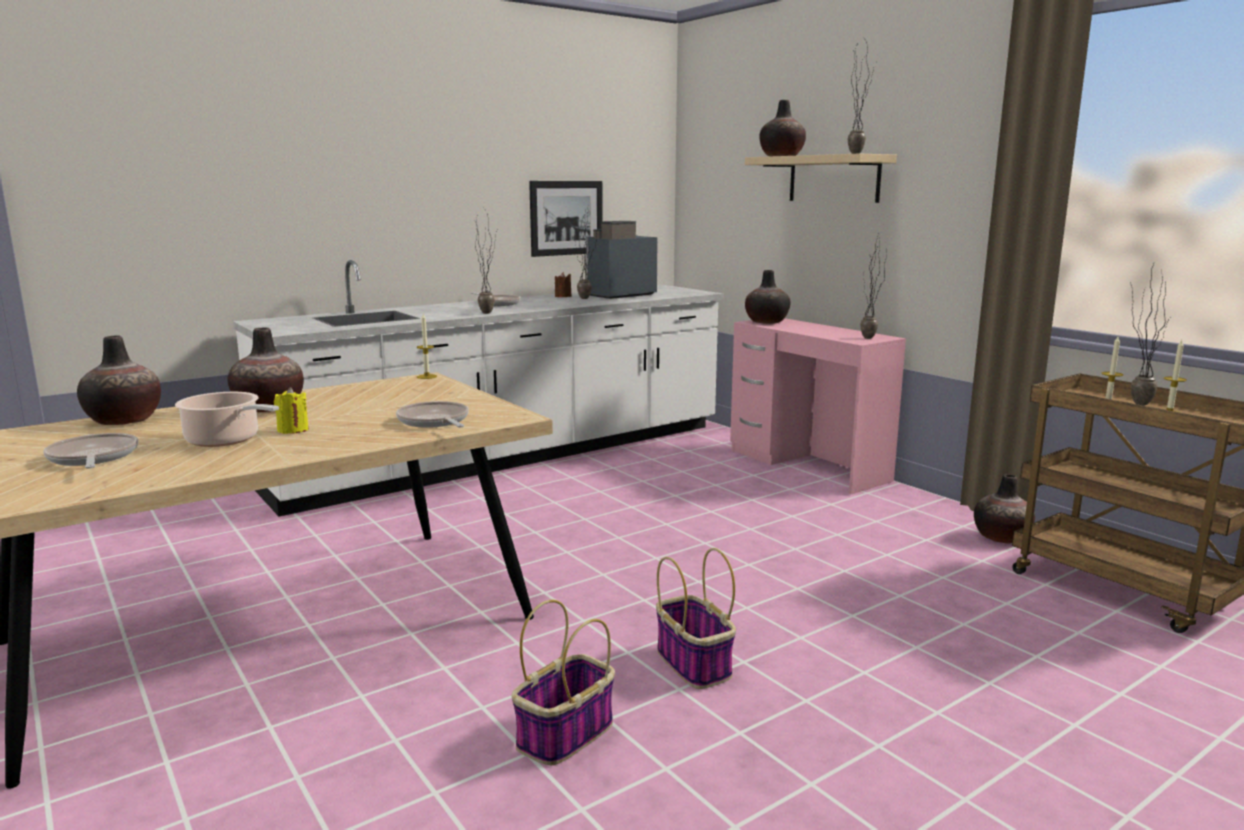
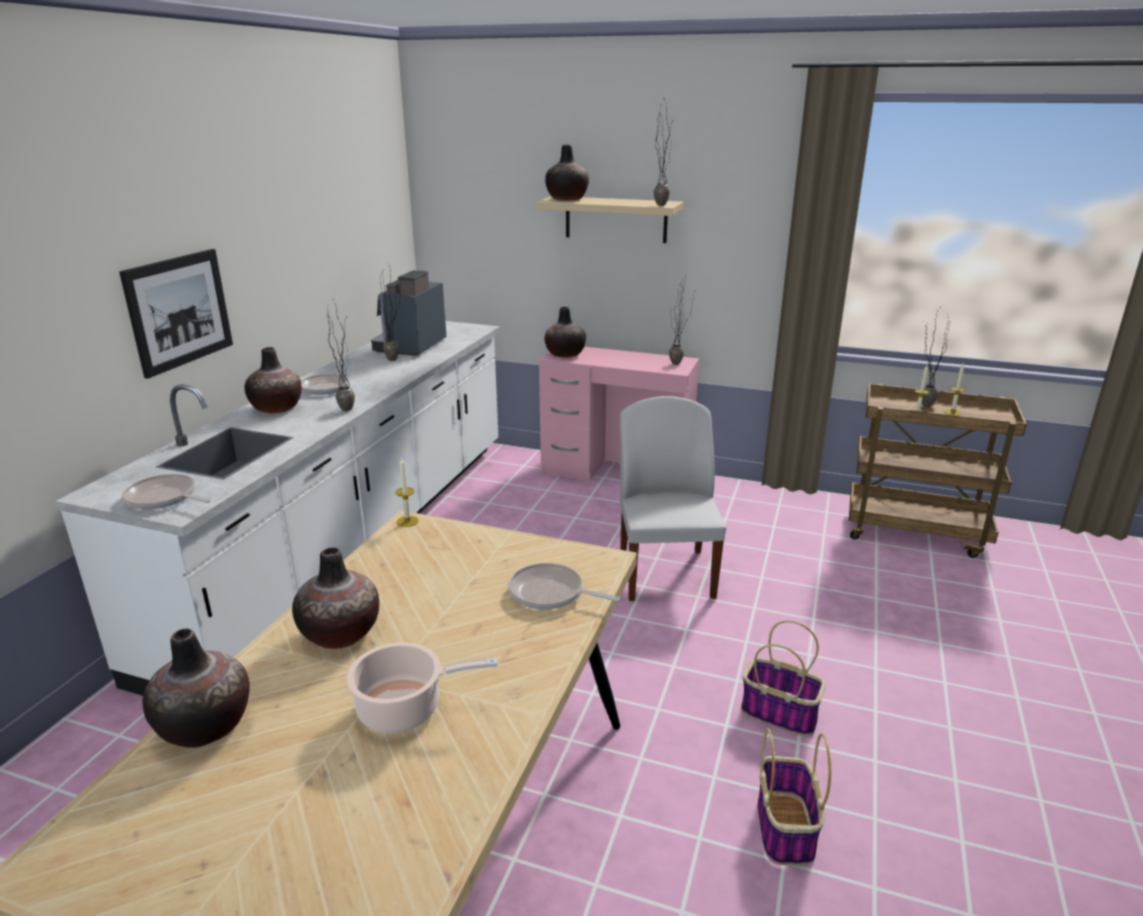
camera: 35 degrees left, 10 degrees up
frying pan [43,433,138,468] -> frying pan moved to [122,474,211,509]
yellow candle [274,387,309,434] -> none
picture [529,181,603,257] -> picture moved to [119,249,233,379]
brown candle [555,272,571,297] -> none
vase [974,474,1035,543] -> vase moved to [245,347,302,413]
none -> white chair [620,396,726,601]

